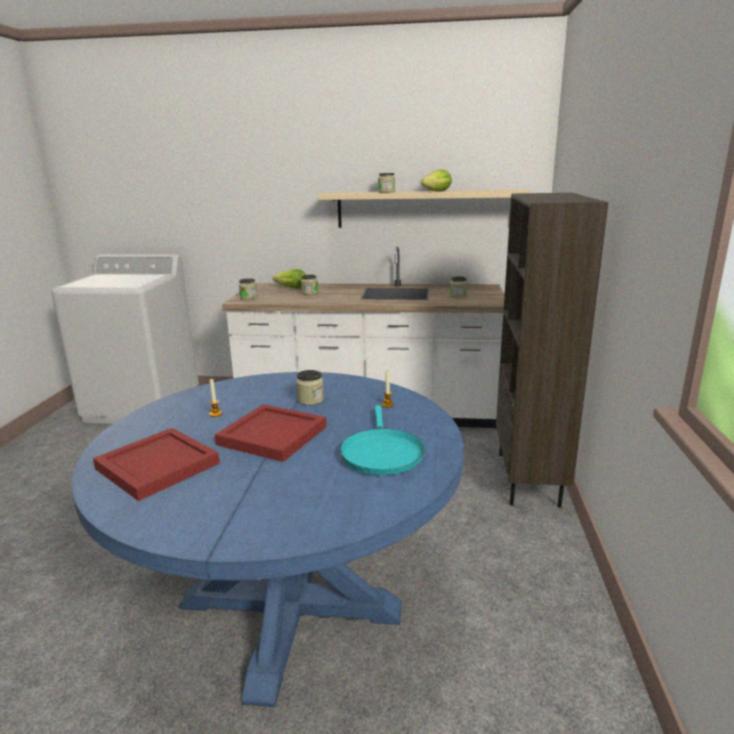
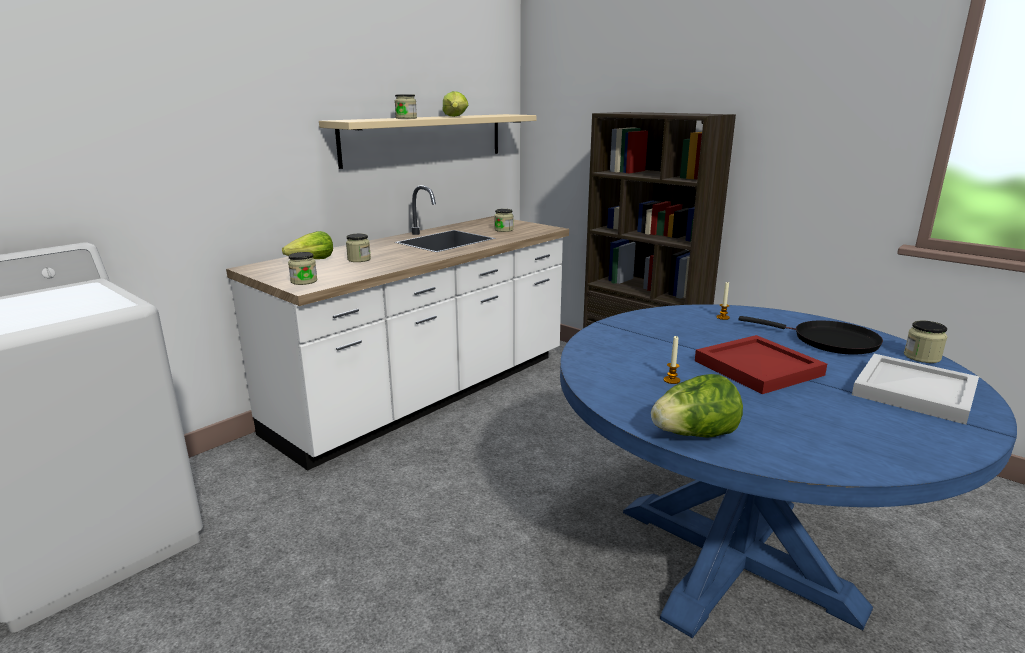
camera: 55 degrees left, 0 degrees up
red tray [93,428,220,501] -> none
jar [296,370,324,405] -> jar moved to [904,320,947,363]
turquoise frying pan [340,405,425,475] -> black frying pan [738,316,883,355]
none -> lettuce [651,374,743,438]
none -> white tray [852,354,979,425]

